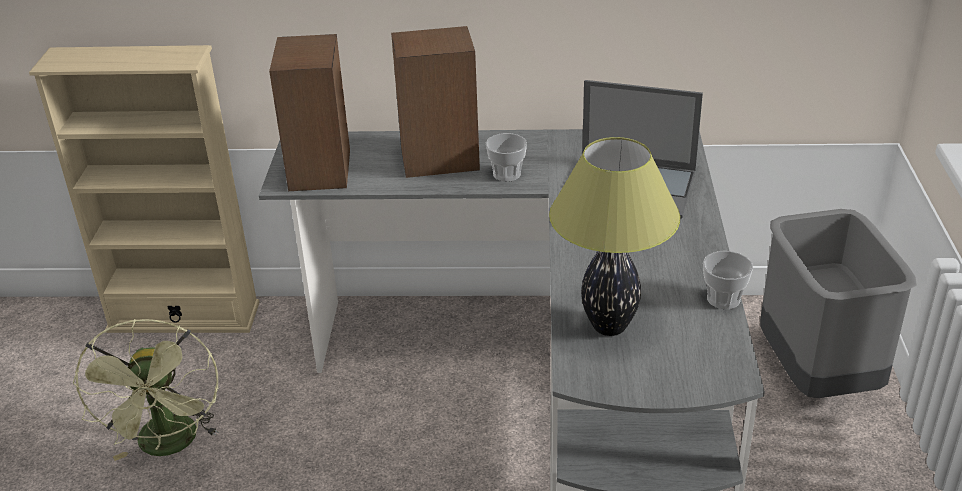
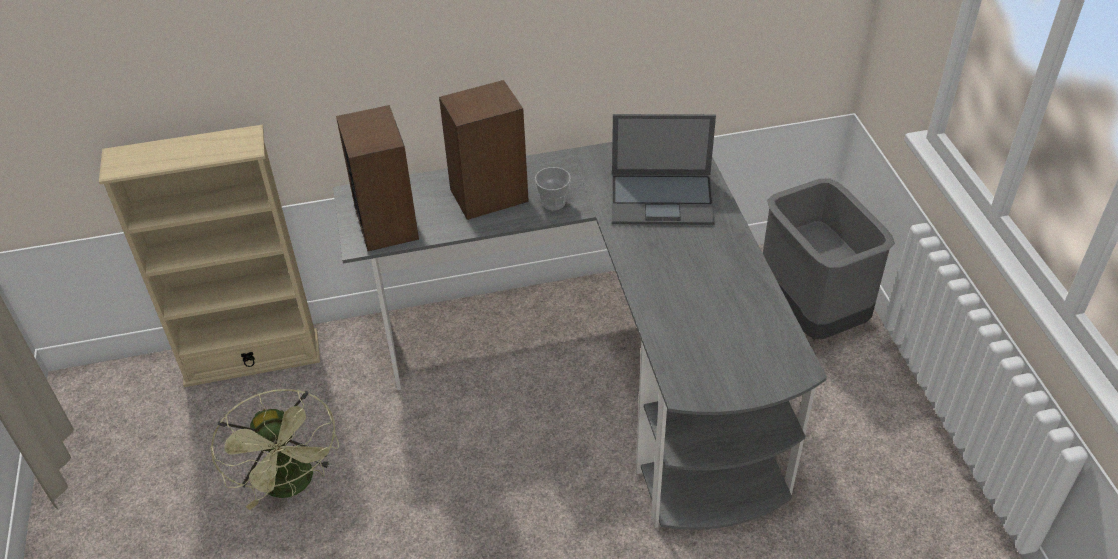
camera: 15 degrees left, 10 degrees up
table lamp [549,137,680,336] -> none
cup [703,251,753,309] -> none

